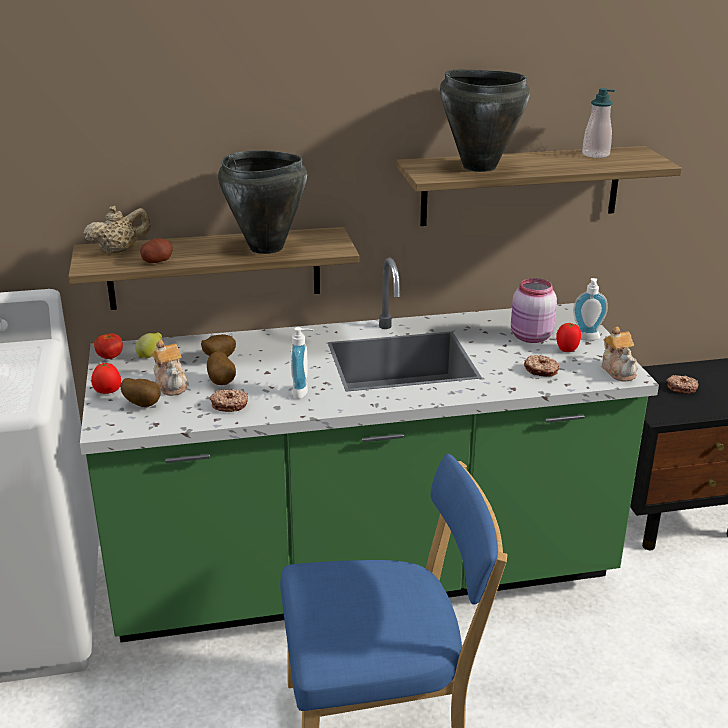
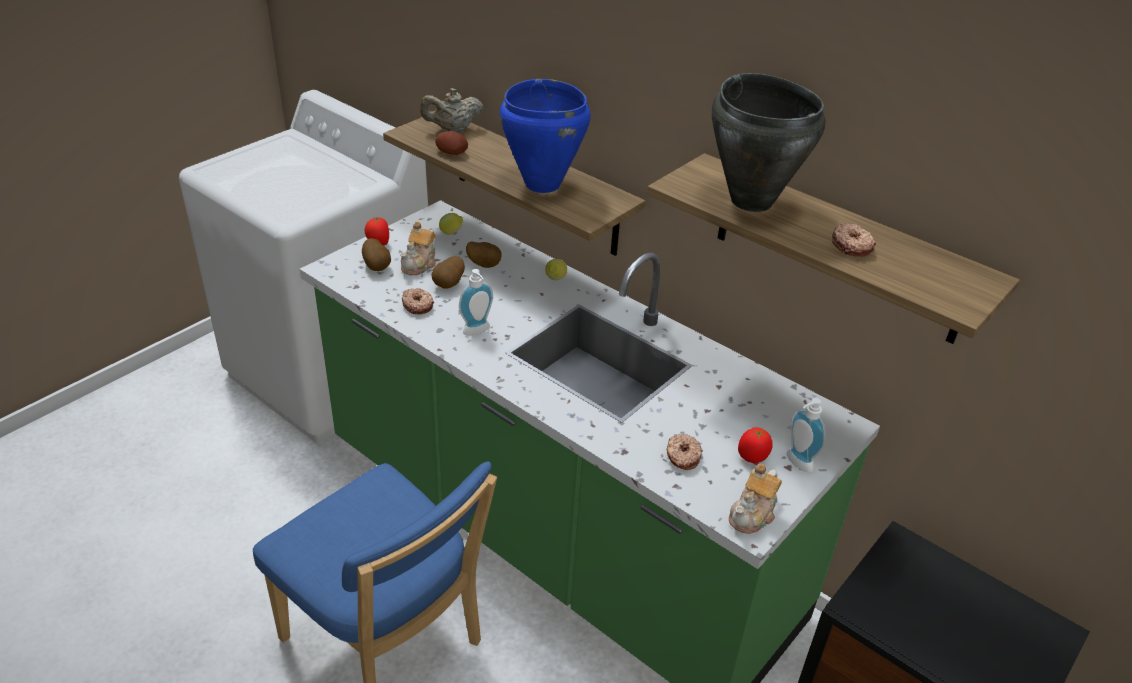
camera: 50 degrees right, 10 degrees up
beige teapot [83,206,151,254] -> beige teapot turned 135 degrees clockwise [420,88,483,132]
tomato [94,333,123,359] -> none
black cooking pot [218,150,307,254] -> blue cooking pot [500,79,591,193]
pink jar [511,278,557,343] -> none
soap dispenser [582,88,615,158] -> none
donut [667,375,698,394] -> donut moved to [832,223,876,257]
none -> lemon [545,259,567,280]

